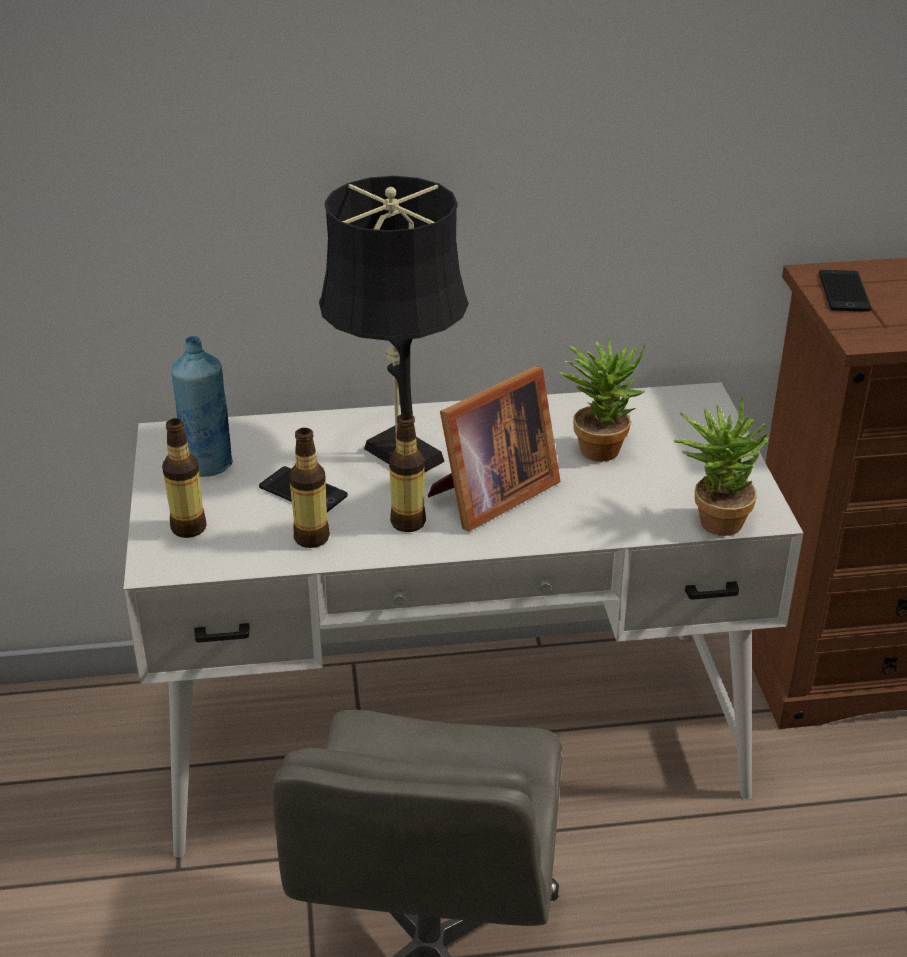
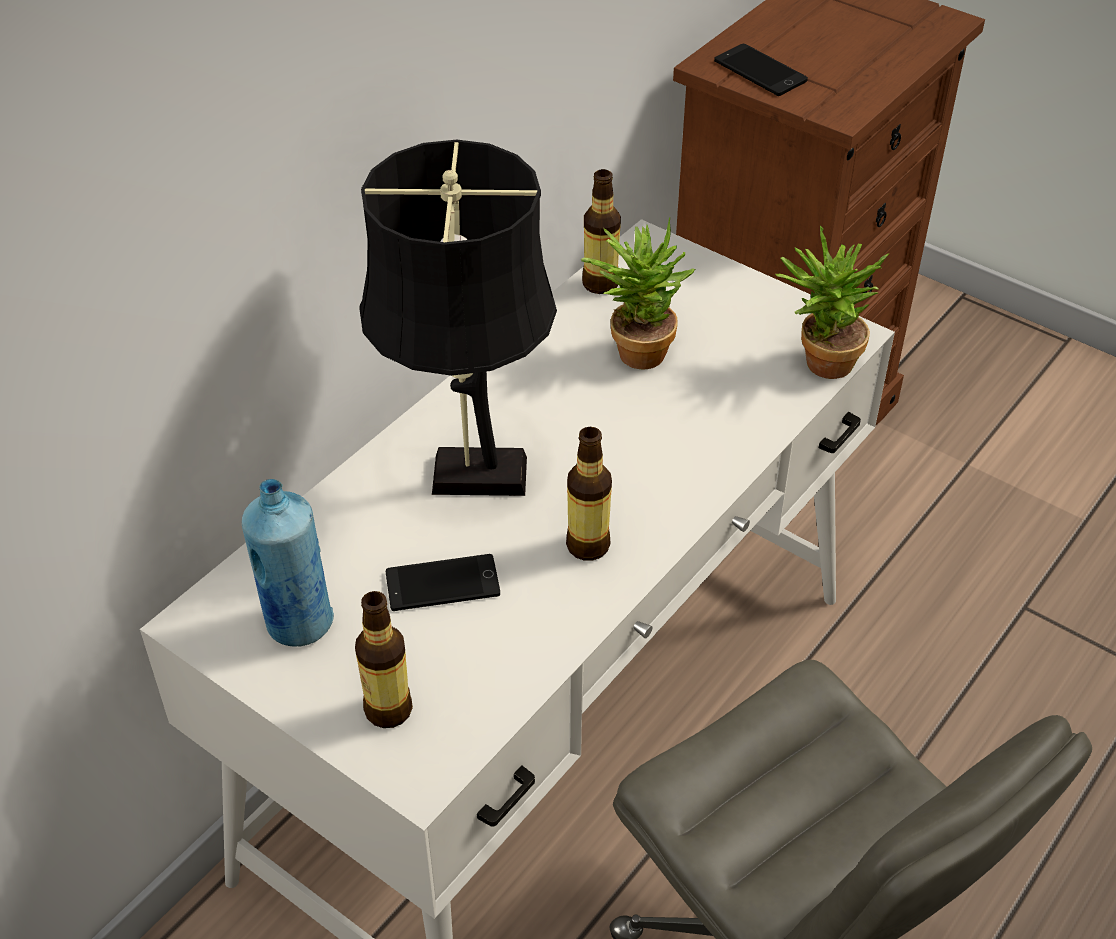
camera: 45 degrees left, 10 degrees up
bottle [289,428,330,548] -> bottle moved to [582,169,621,294]
picture frame [428,366,560,531] -> none

